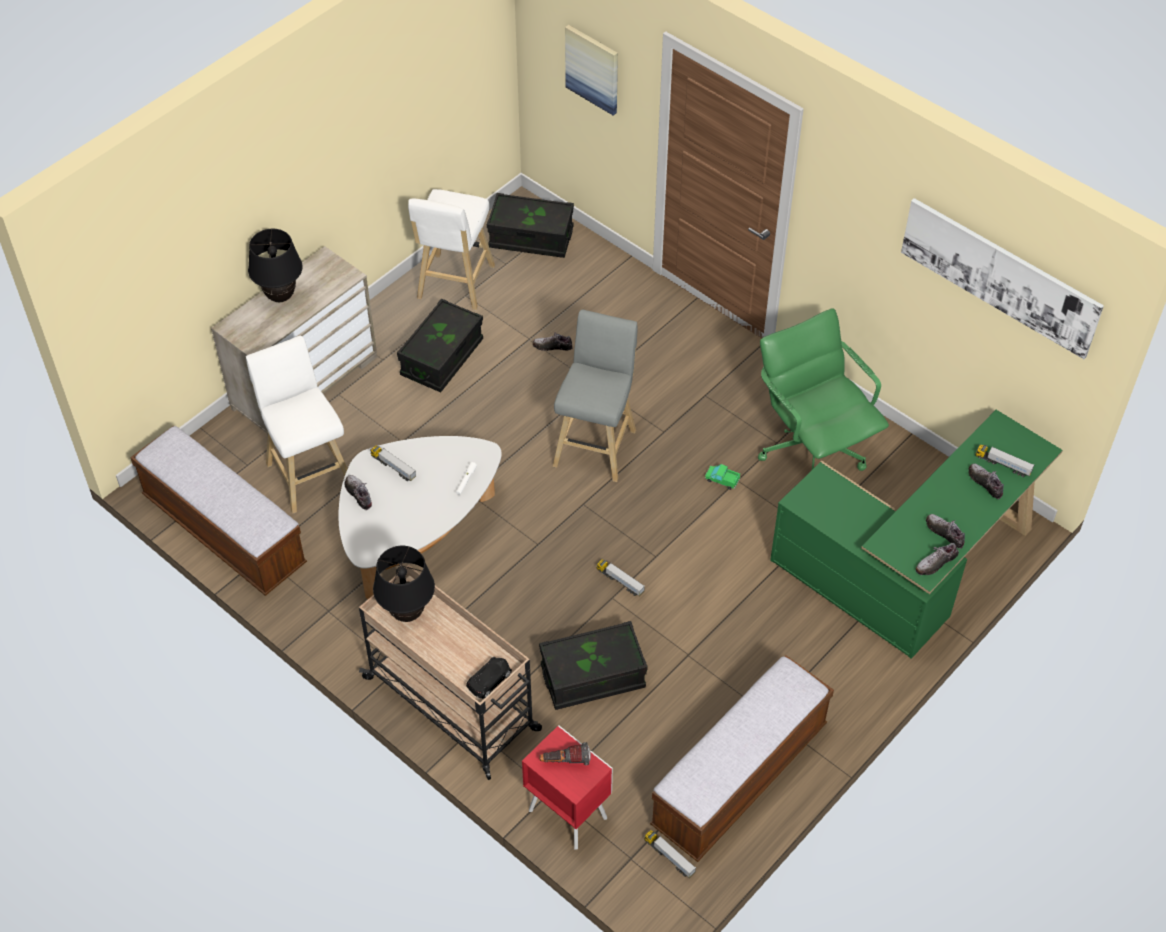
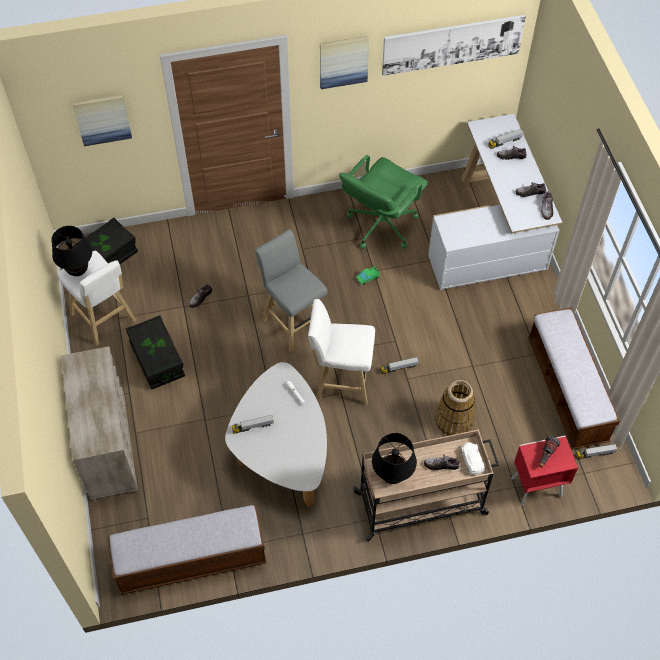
camera: 55 degrees left, 5 degrees up
white stool [246,336,347,514] -> white stool moved to [308,299,375,405]
black table lamp [248,229,303,302] -> black table lamp moved to [51,226,92,276]
shoe [344,475,372,510] -> shoe moved to [424,454,459,470]
black toy car [466,657,512,699] -> white toy car [461,443,485,475]
black storage box [539,621,648,710] -> basket [435,380,476,436]
green office chair [758,308,889,471] -> green office chair turned 60 degrees counterclockwise [339,155,428,249]
green desk [770,410,1063,659] -> white desk [428,114,563,290]
none -> picture [320,36,369,89]

